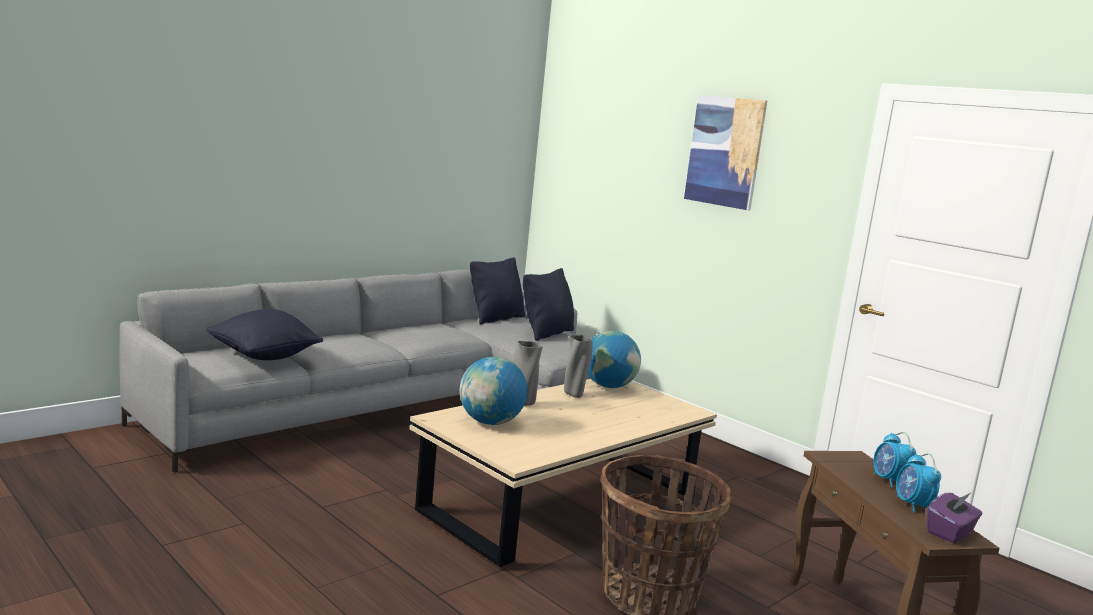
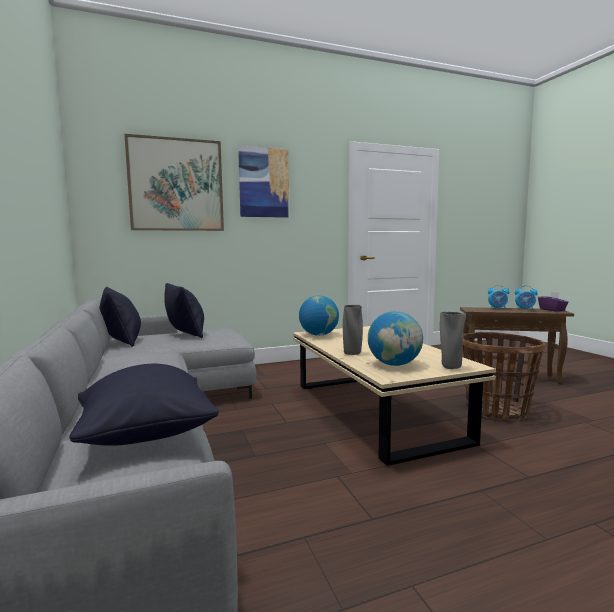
camera: 65 degrees left, 5 degrees down
grey vase [564,335,593,398] -> grey vase moved to [440,312,466,369]
none -> picture [124,134,224,231]

